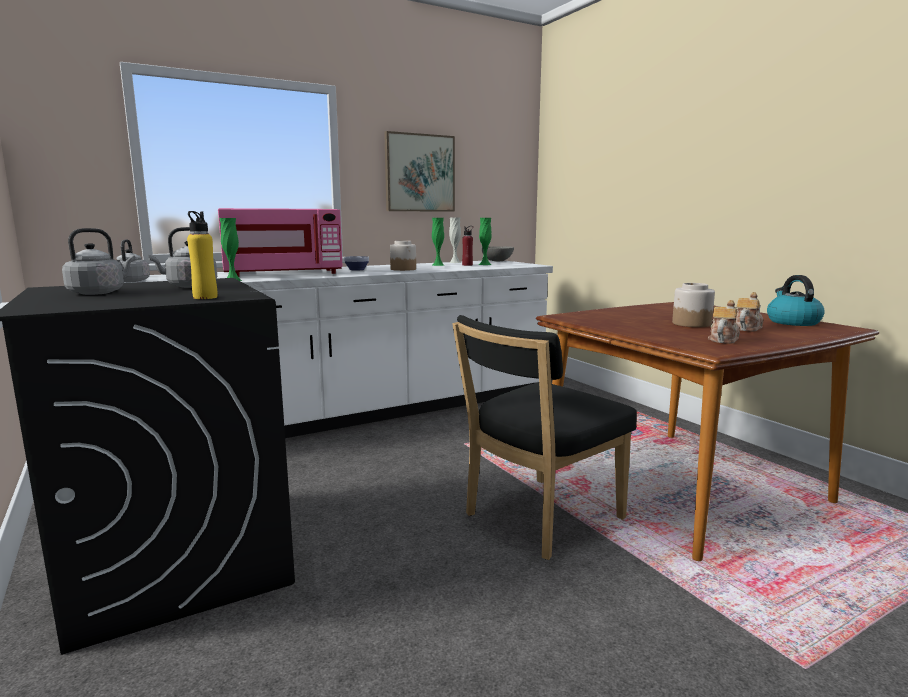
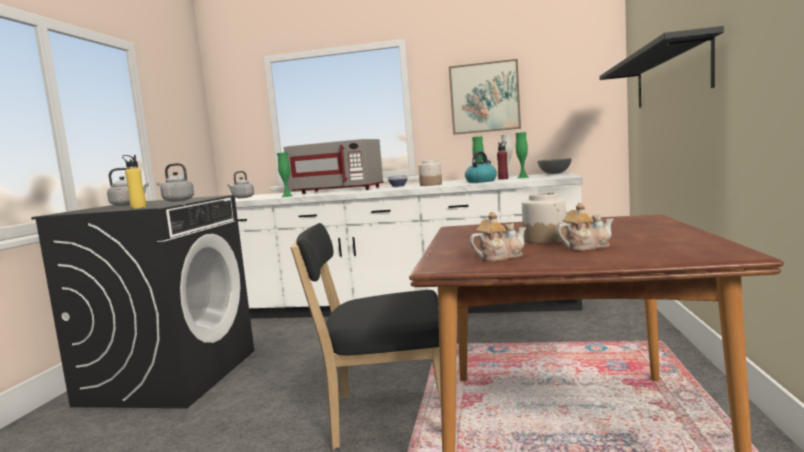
camera: 40 degrees right, 5 degrees down
pink microwave [218,208,343,277] -> grey microwave [284,139,384,194]
kettle [767,275,825,326] -> kettle moved to [465,151,497,183]
none -> black shelf [599,26,724,108]

